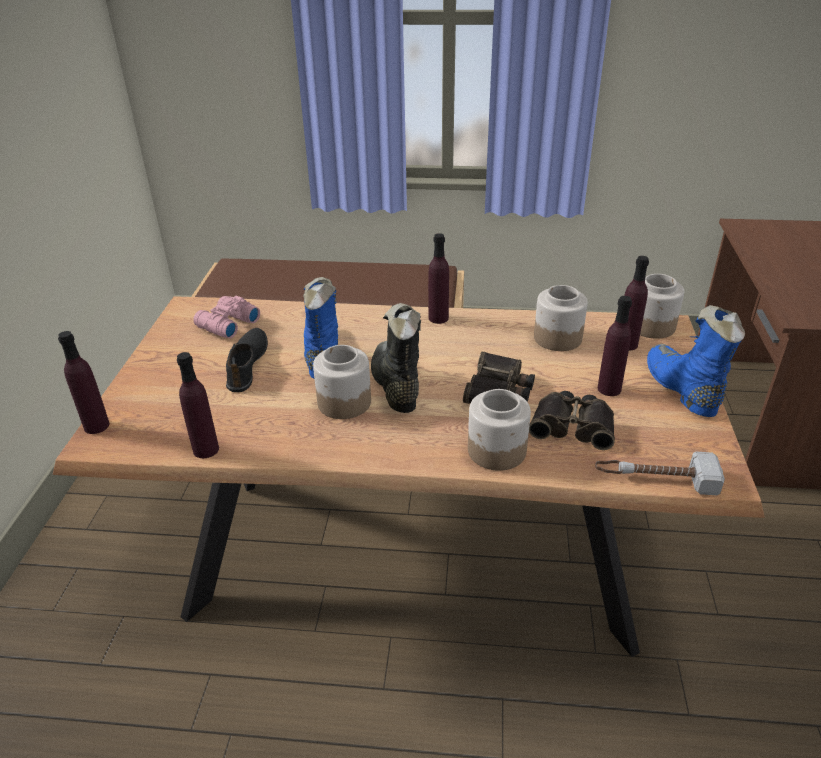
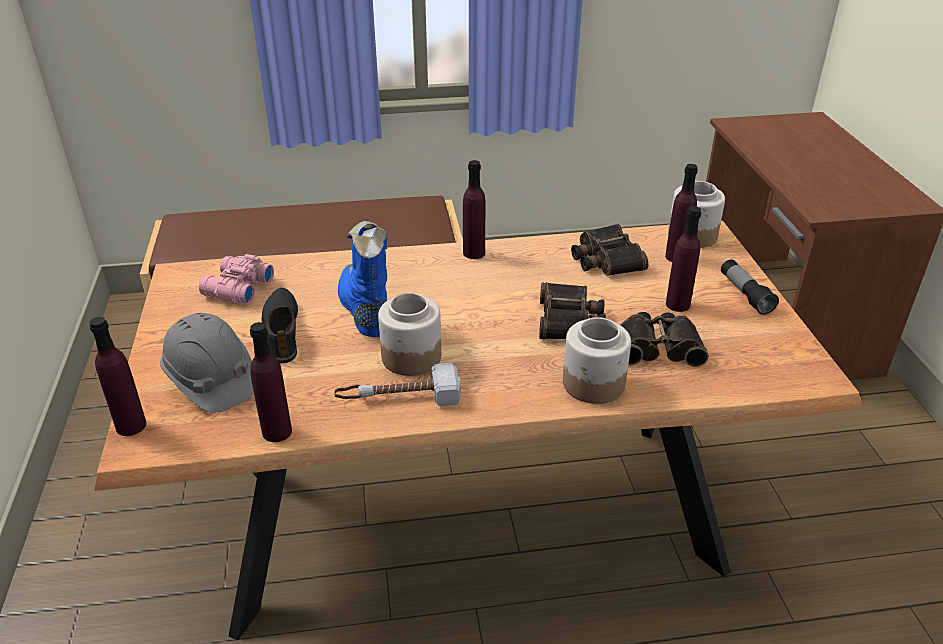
camera: 15 degrees left, 0 degrees up
black boot [371,303,421,413] -> none
jar [534,285,588,351] -> binoculars [571,224,649,276]
hammer [595,452,725,495] -> hammer moved to [334,363,461,406]
blue boot [647,305,745,417] -> flashlight [721,259,779,315]
none -> grey hard hat [160,313,254,412]

